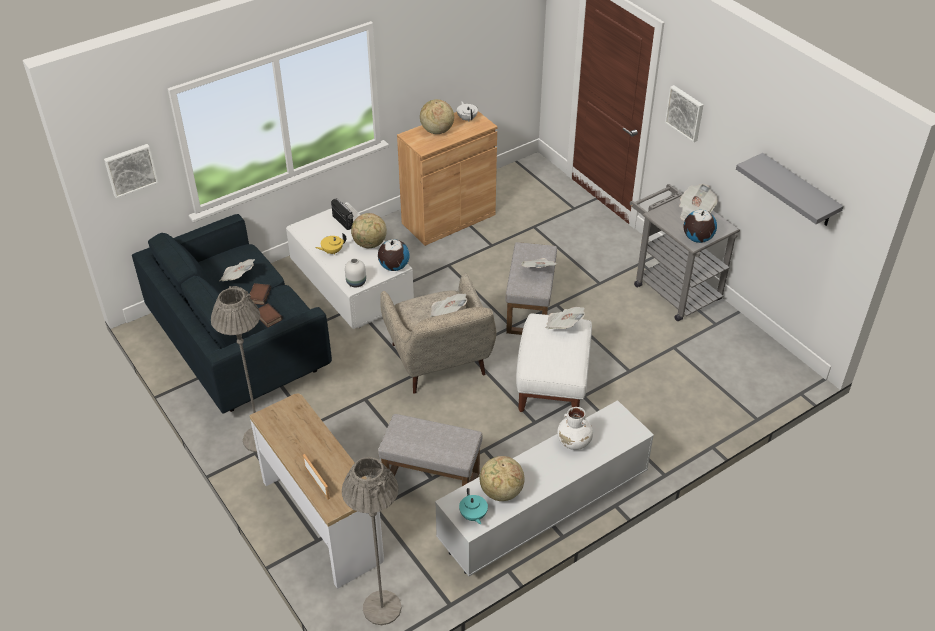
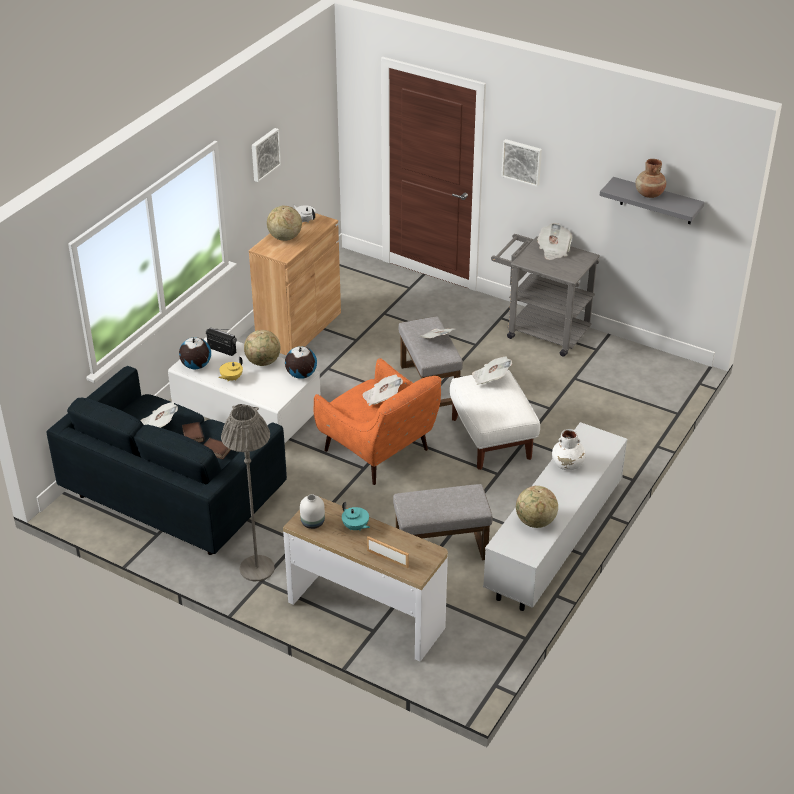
camera: 25 degrees left, 5 degrees down
picture [104,144,158,198] -> picture moved to [252,128,281,182]
grey floor lamp [342,457,402,625] -> none
white vase [345,258,366,287] -> white vase moved to [300,494,325,529]
beige armchair [380,273,497,394] -> orange armchair [314,358,441,485]
turquoise teapot [459,488,488,524] -> turquoise teapot moved to [342,502,370,531]
globe [684,210,717,243] -> globe moved to [179,337,211,369]
none -> brown vase [636,159,666,198]

